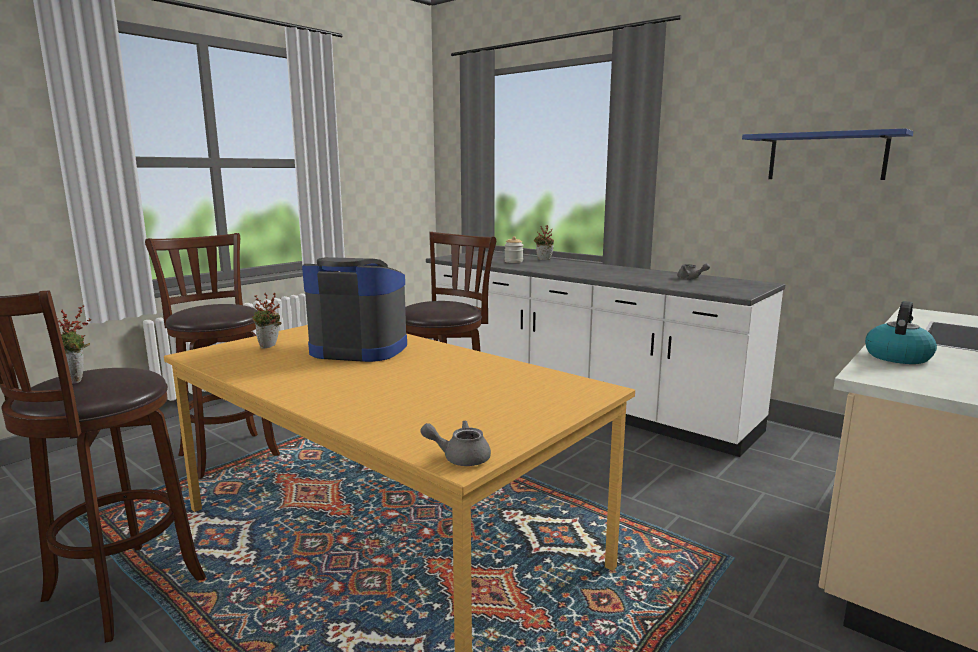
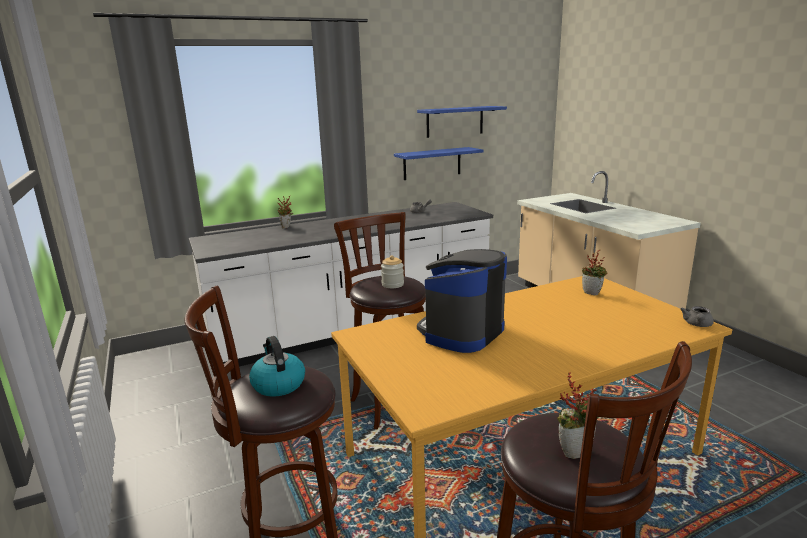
camera: 65 degrees left, 5 degrees up
potted plant [252,292,282,349] -> potted plant moved to [582,249,608,295]
jar [505,236,523,263] -> jar moved to [381,255,404,288]
kettle [865,301,937,364] -> kettle moved to [249,336,305,397]
none -> blue shelf [394,147,483,180]

